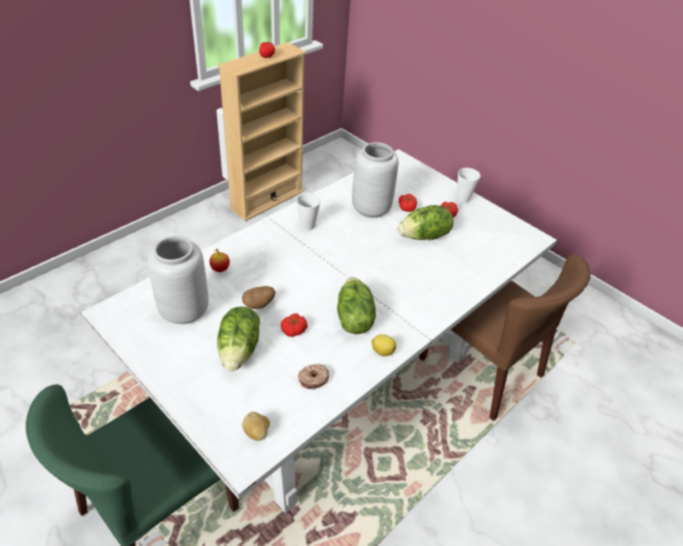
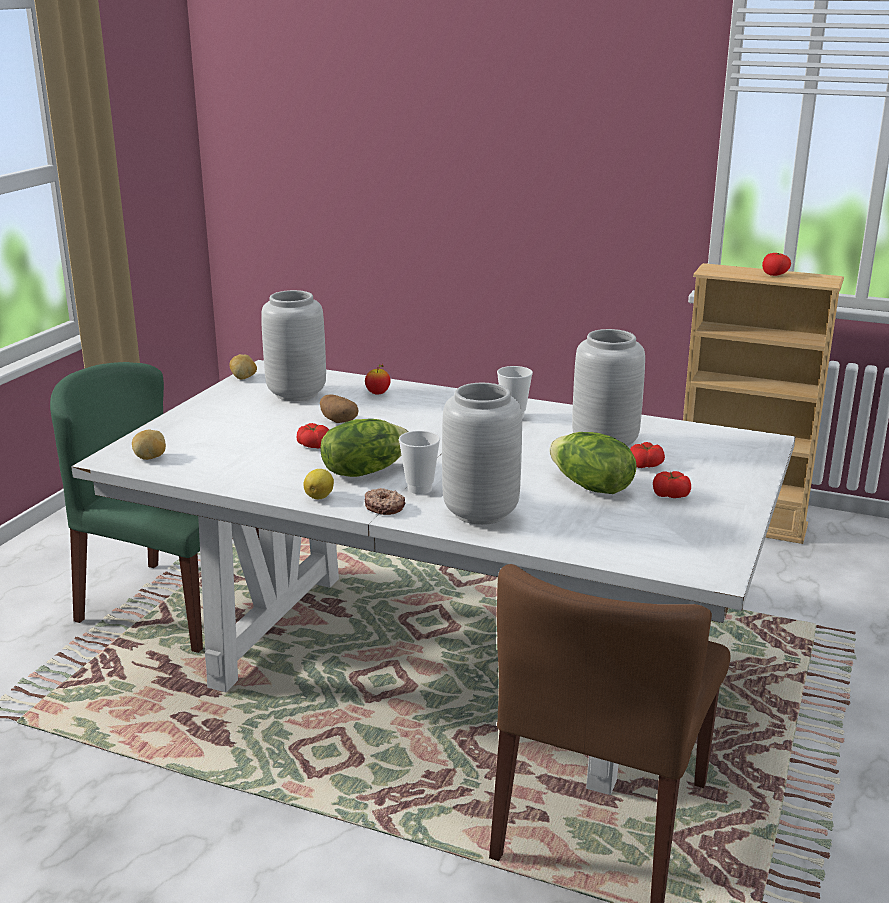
camera: 70 degrees right, 20 degrees down
lettuce [217,306,260,371] -> none
donut [298,364,329,389] -> donut moved to [364,488,406,515]
cup [457,168,481,202] -> cup moved to [399,431,440,494]
none -> potato [230,354,257,379]
none -> grey vase [442,383,522,525]

